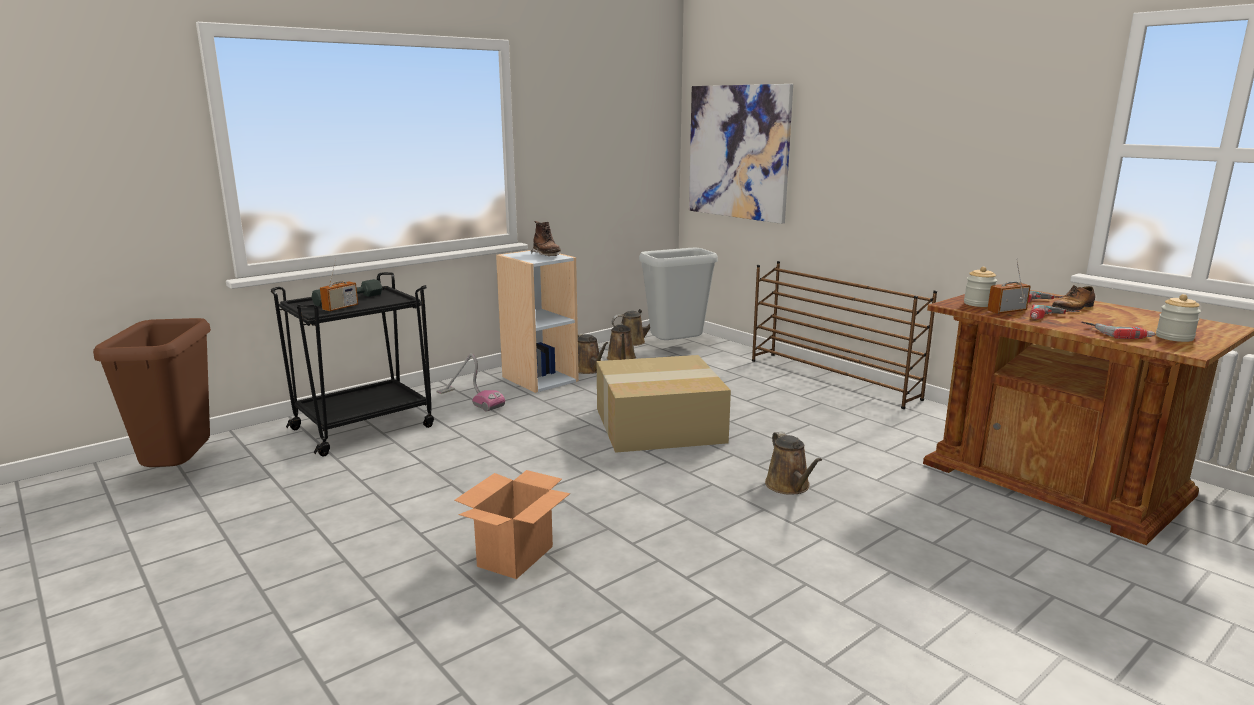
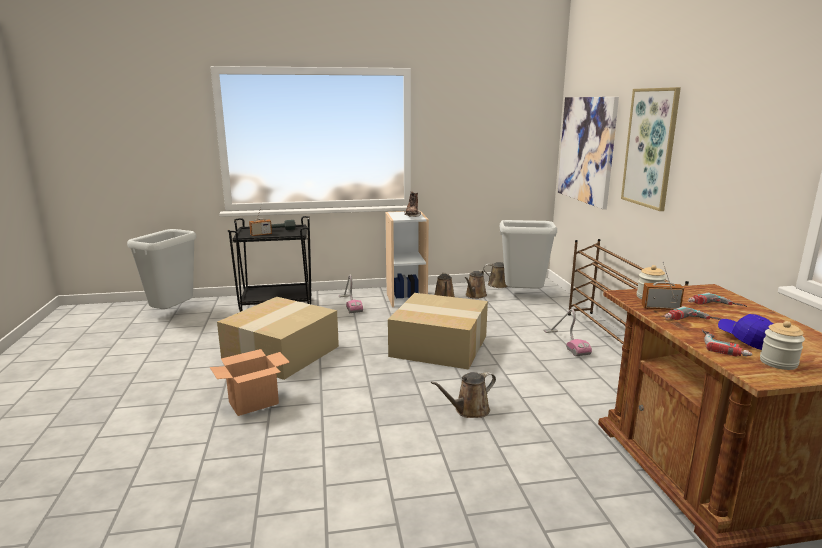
camera: 30 degrees right, 0 degrees up
brown trash can [93,318,211,467] -> grey trash can [127,229,197,309]
brown watering can [765,431,822,495] -> brown watering can turned 45 degrees clockwise [431,372,496,418]
shoe [1052,285,1095,310] -> none
none -> cardboard box [217,297,339,380]
none -> vacuum cleaner [544,309,592,356]
none -> picture [621,87,681,211]
none -> blue cap [718,314,773,350]

